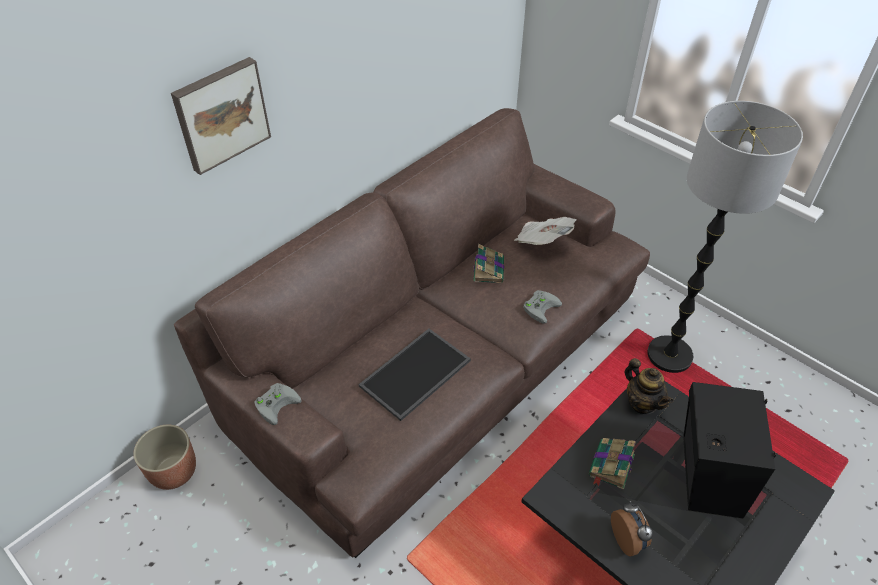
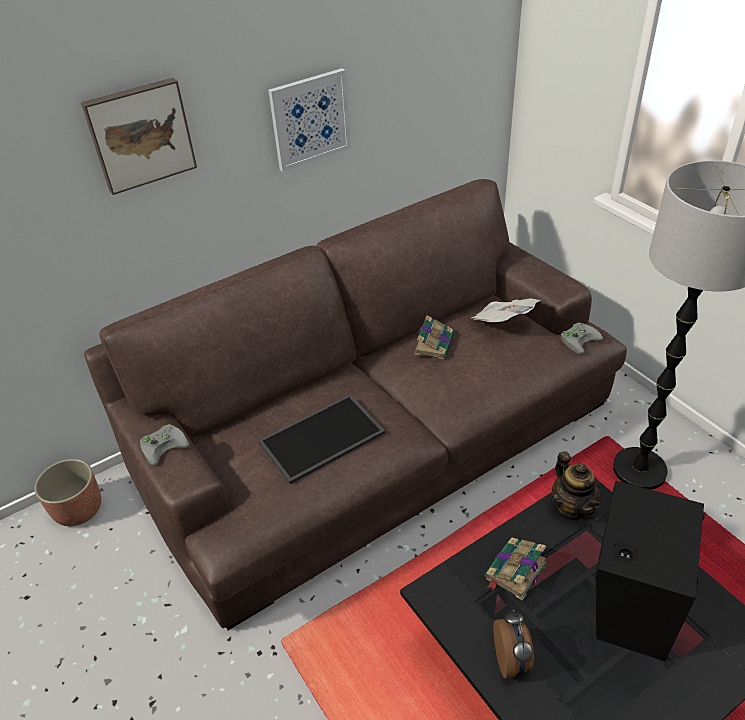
camera: 15 degrees right, 5 degrees down
grey game controller [523,290,562,324] -> grey game controller moved to [561,323,603,354]
none -> picture [268,68,351,172]

